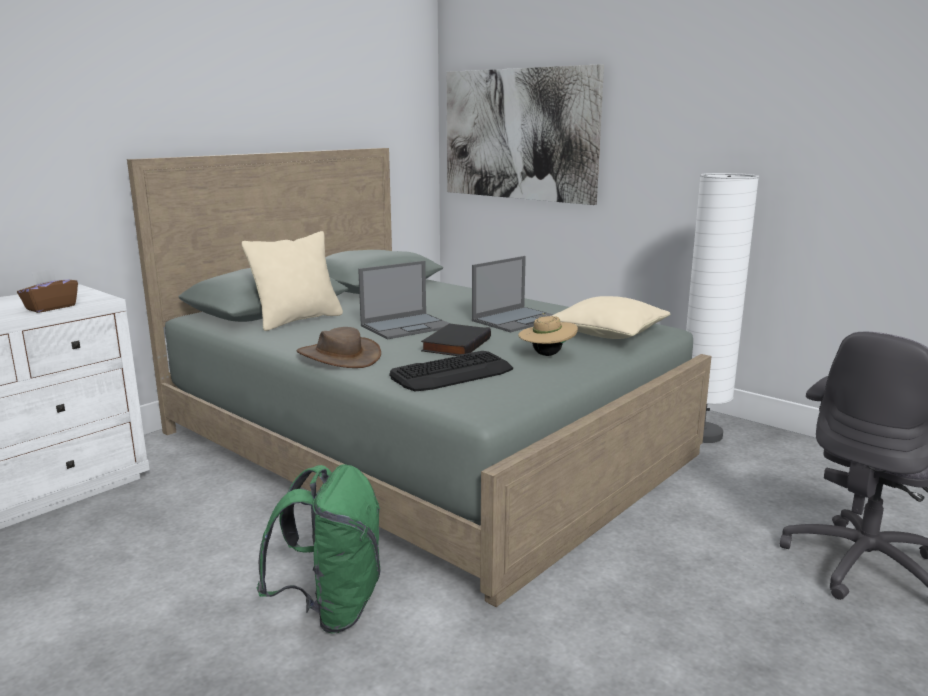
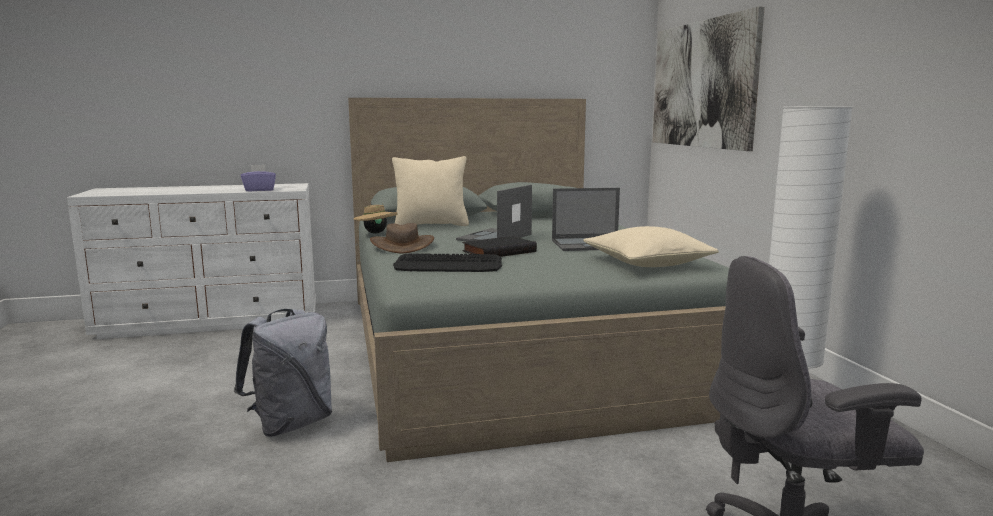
camera: 35 degrees right, 5 degrees down
brown tissue box [17,269,78,313] -> purple tissue box [241,165,276,191]
green backpack [257,464,381,634] -> grey backpack [234,309,332,437]
laptop [358,261,451,340] -> laptop turned 120 degrees clockwise [456,185,532,241]
beige hat [518,313,578,356] -> beige hat moved to [354,203,397,233]

